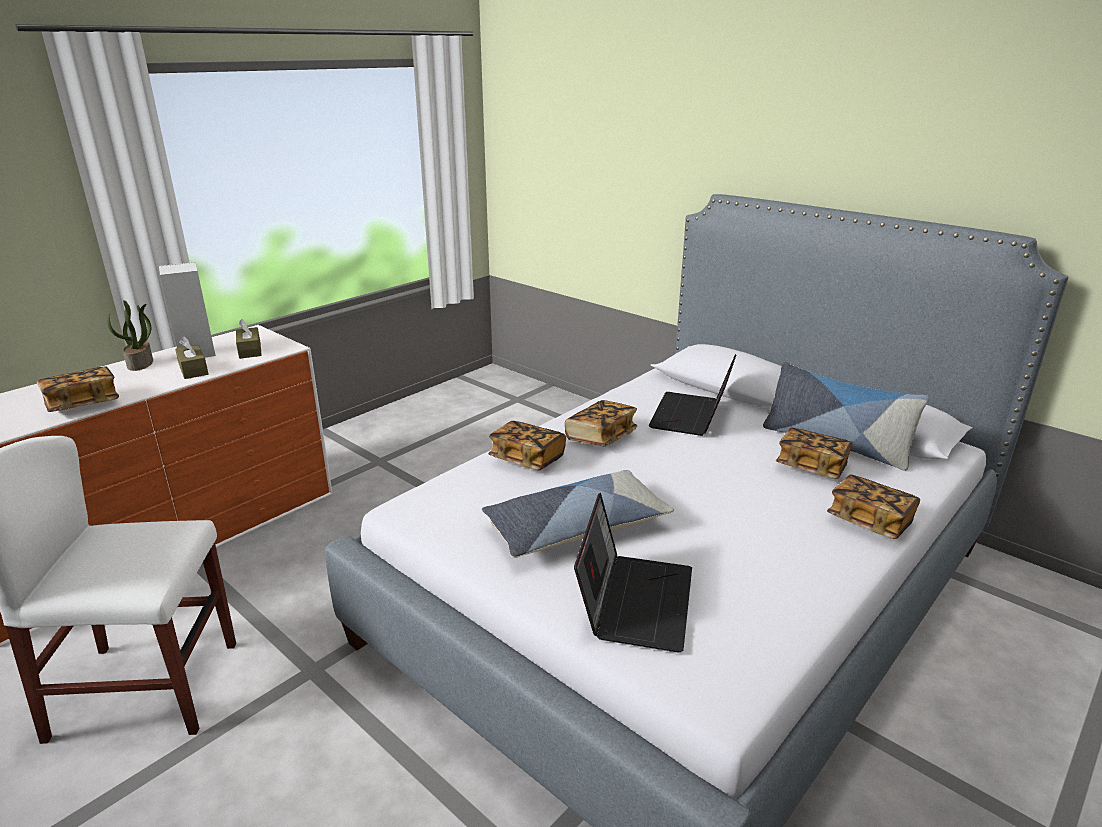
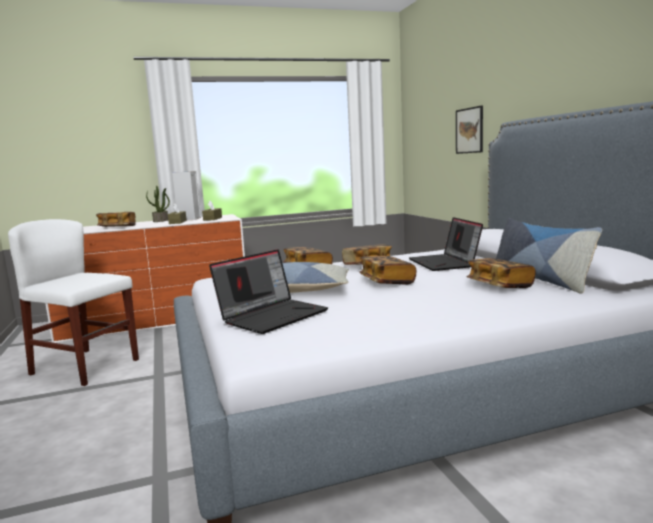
camera: 30 degrees right, 15 degrees down
laptop [649,354,736,436] -> laptop turned 60 degrees counterclockwise [409,217,483,271]
book [827,475,920,539] -> book moved to [359,256,417,285]
none -> picture [456,106,483,154]

